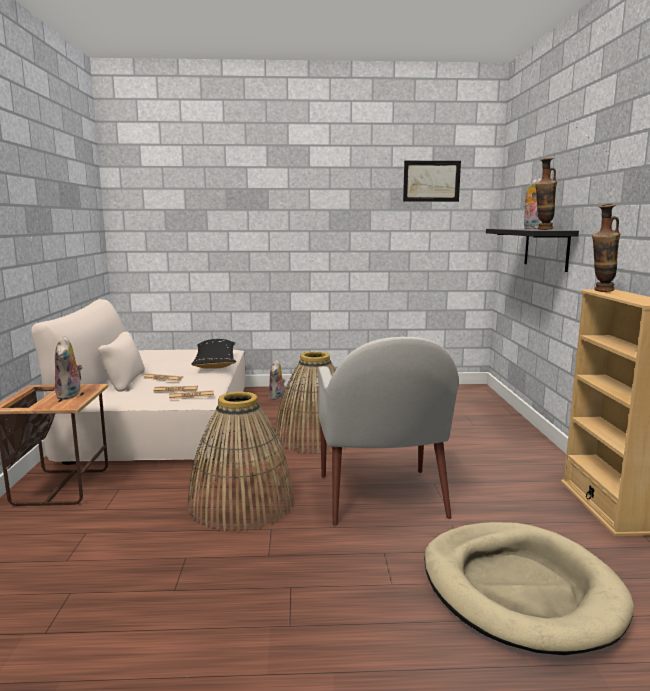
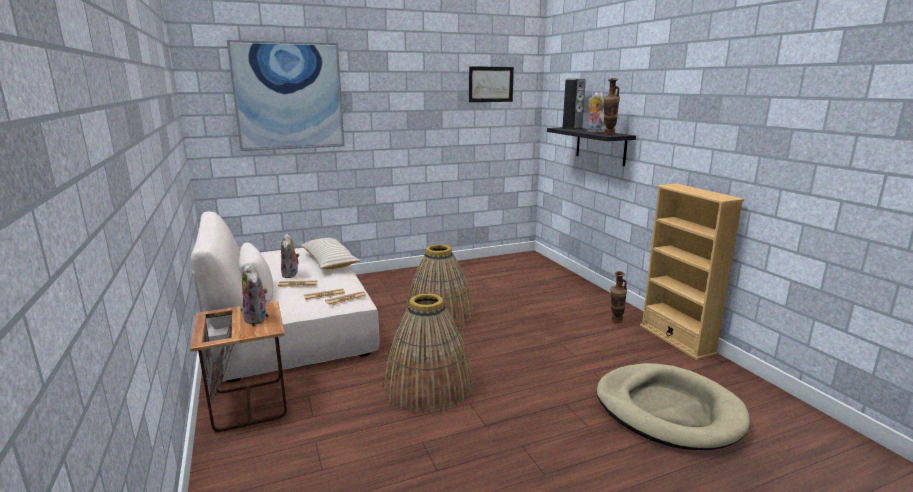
camera: 20 degrees left, 5 degrees up
black pillow [191,339,236,369] -> beige pillow [300,238,360,269]
plush toy [269,360,286,400] -> plush toy moved to [281,234,299,278]
white armchair [318,337,459,526] -> none
vase [592,204,620,292] -> vase moved to [610,271,627,323]
none -> picture [227,40,345,151]
none -> speaker [561,79,586,130]

